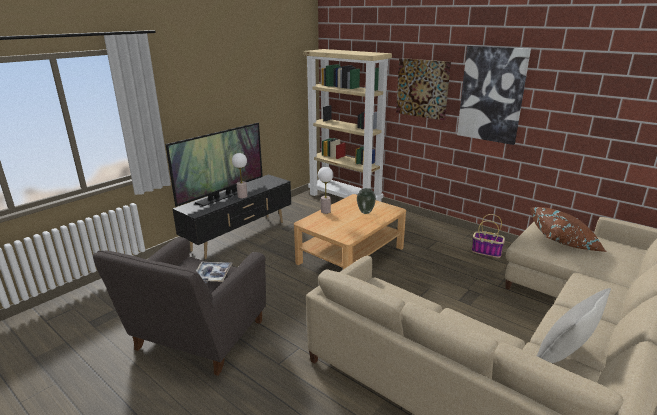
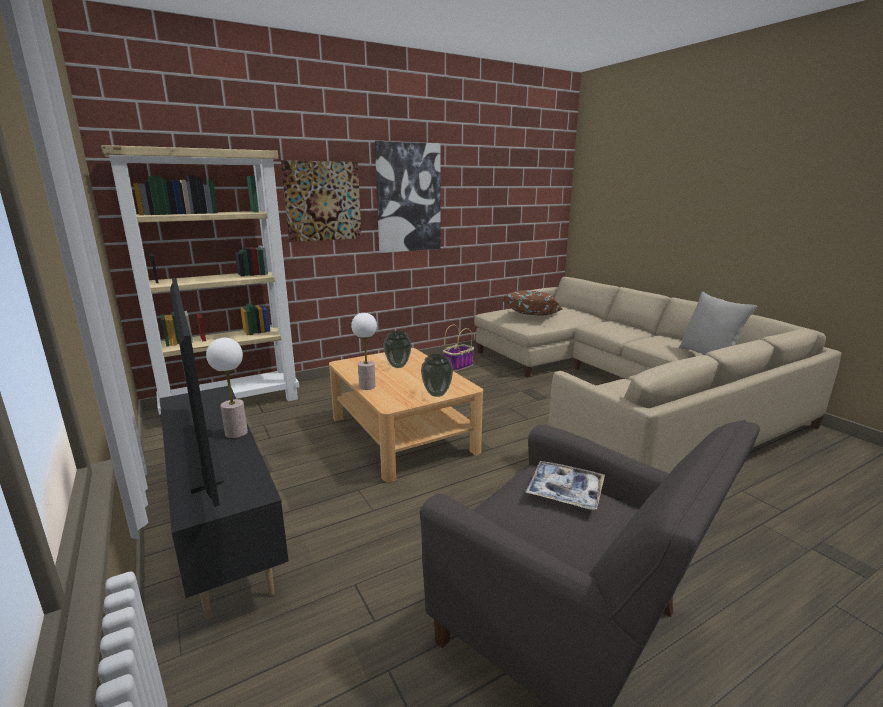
camera: 70 degrees left, 5 degrees down
none -> vase [421,354,453,397]

